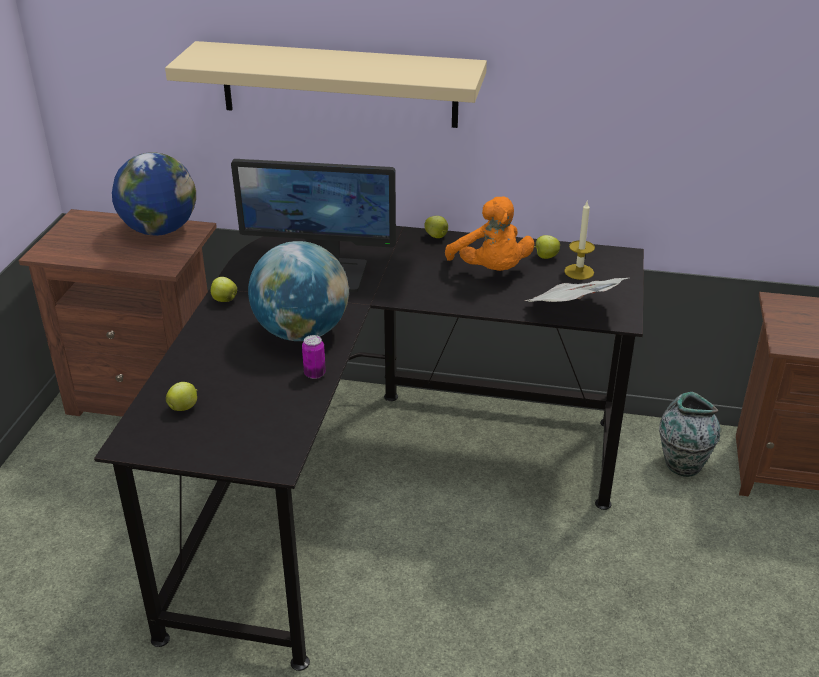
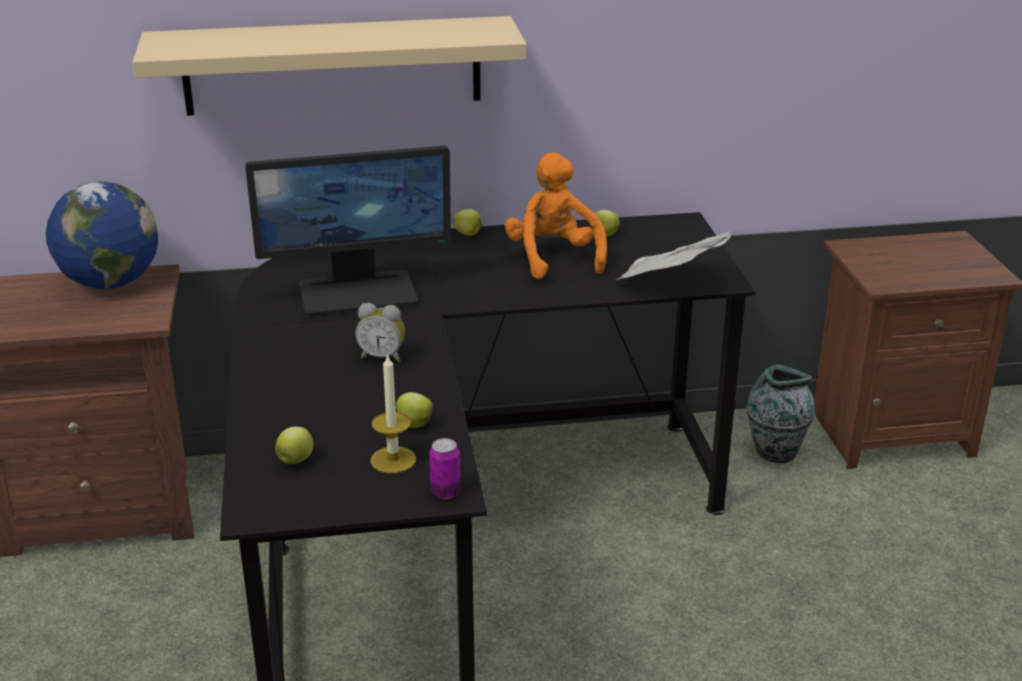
camera: 20 degrees left, 5 degrees down
apple [210,277,237,302] -> apple moved to [395,392,433,428]
globe [248,241,349,341] -> alarm clock [355,303,405,363]
can [302,335,326,379] -> can moved to [429,438,461,499]
orange plush toy [445,196,535,271] -> orange plush toy turned 150 degrees counterclockwise [505,152,607,279]
candle [564,202,595,280] -> candle moved to [370,353,416,473]

